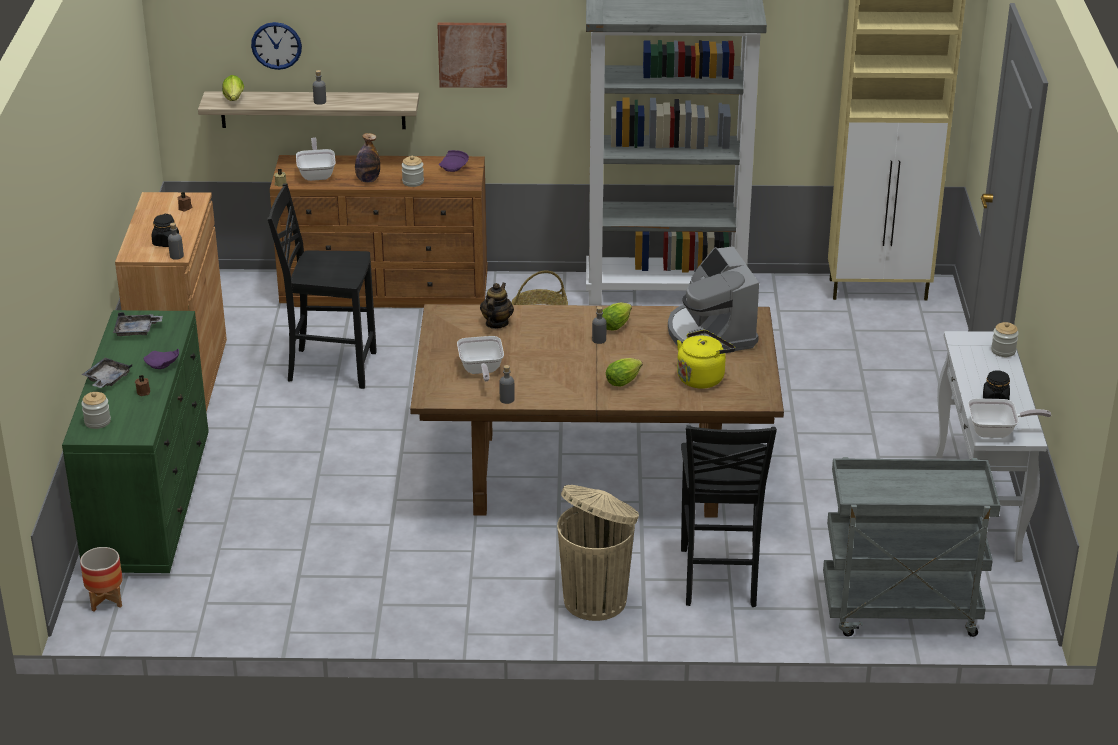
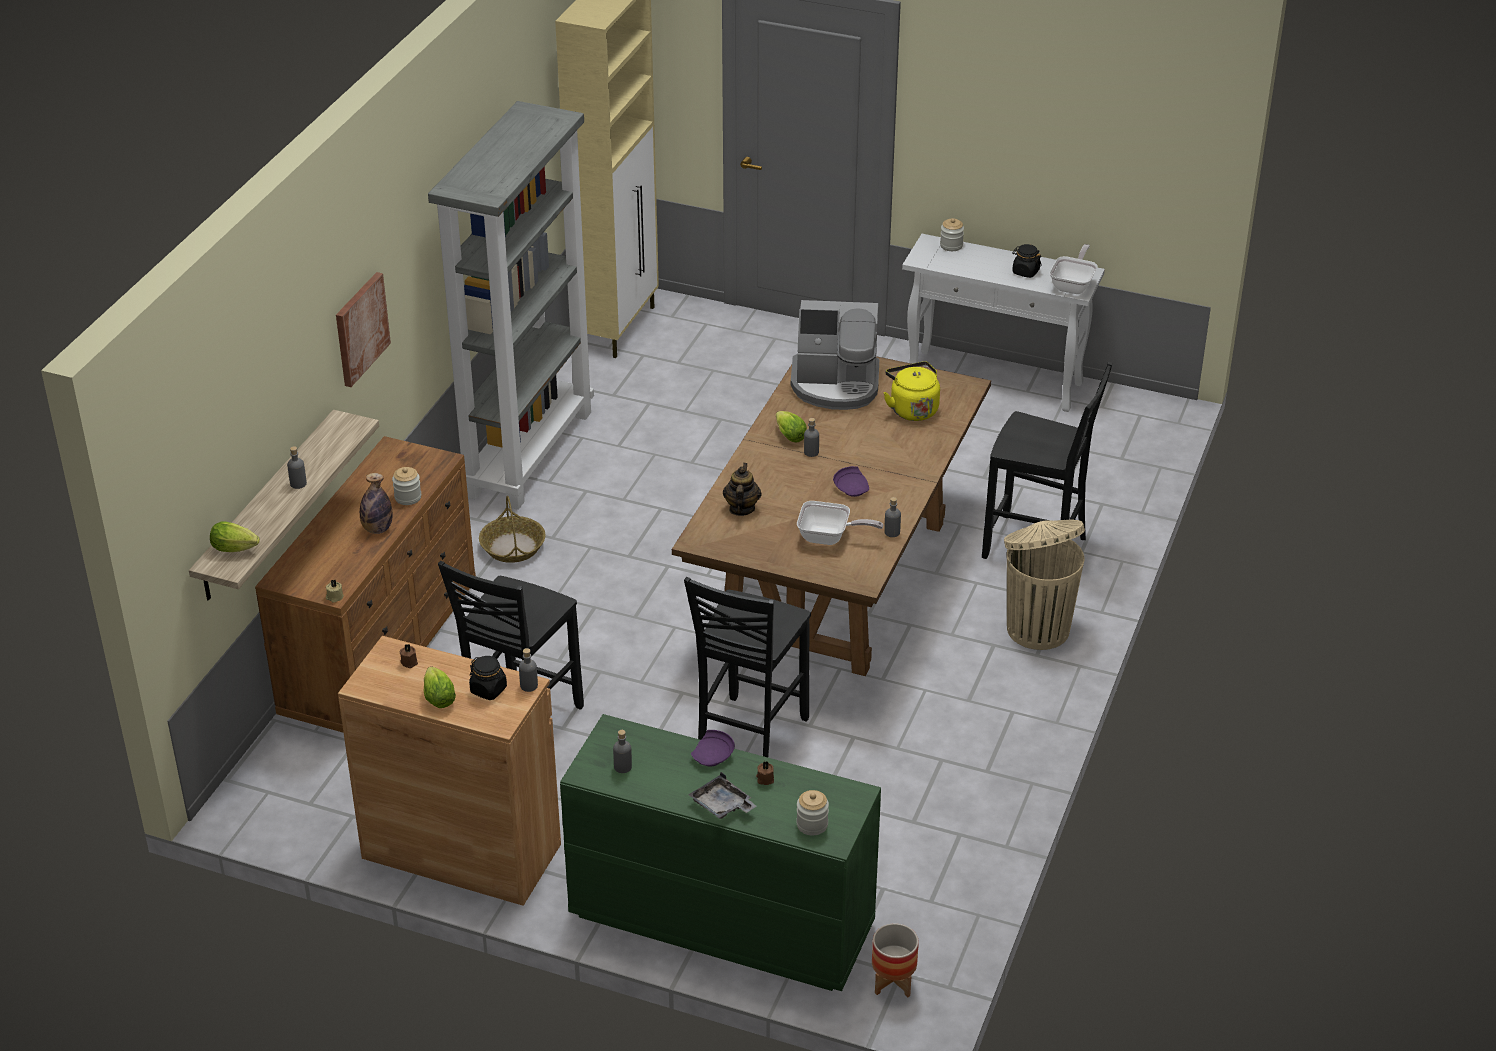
camera: 70 degrees left, 5 degrees up
grey tray [113,312,163,336] -> grey bottle [613,730,632,773]
wall clock [251,22,302,70] -> none
frying pan [296,138,336,181] -> none
purple plate [439,150,469,172] -> purple plate moved to [833,466,869,497]
teapot [480,283,514,329] -> teapot turned 60 degrees clockwise [723,463,762,516]
lettuce [606,358,642,386] -> lettuce moved to [424,667,456,708]
grey cart [823,457,1001,637] -> none
none -> black chair [684,577,811,757]

